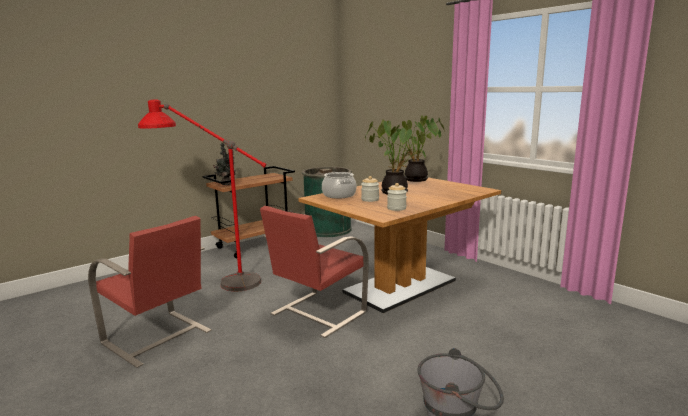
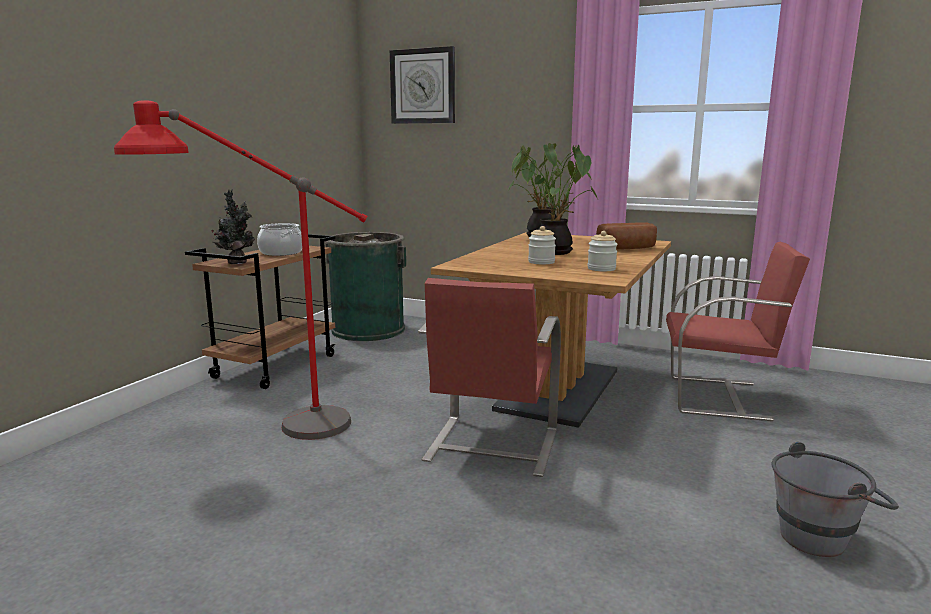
camera: 25 degrees left, 0 degrees up
red chair [88,216,212,368] -> red chair moved to [666,242,810,421]
cooking pot [322,172,357,199] -> cooking pot moved to [257,223,302,256]
none -> wall clock [390,46,455,124]
none -> bread [596,222,657,250]

